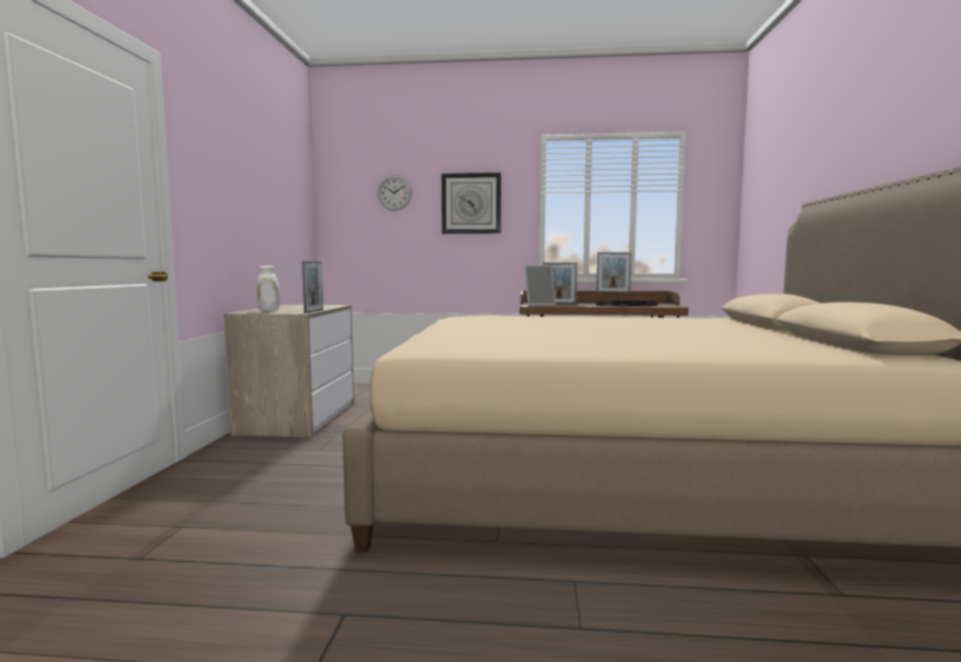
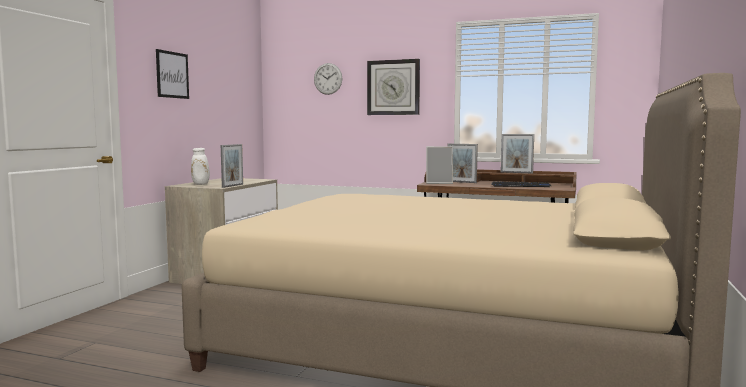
camera: 15 degrees right, 0 degrees up
none -> picture [156,49,189,99]

